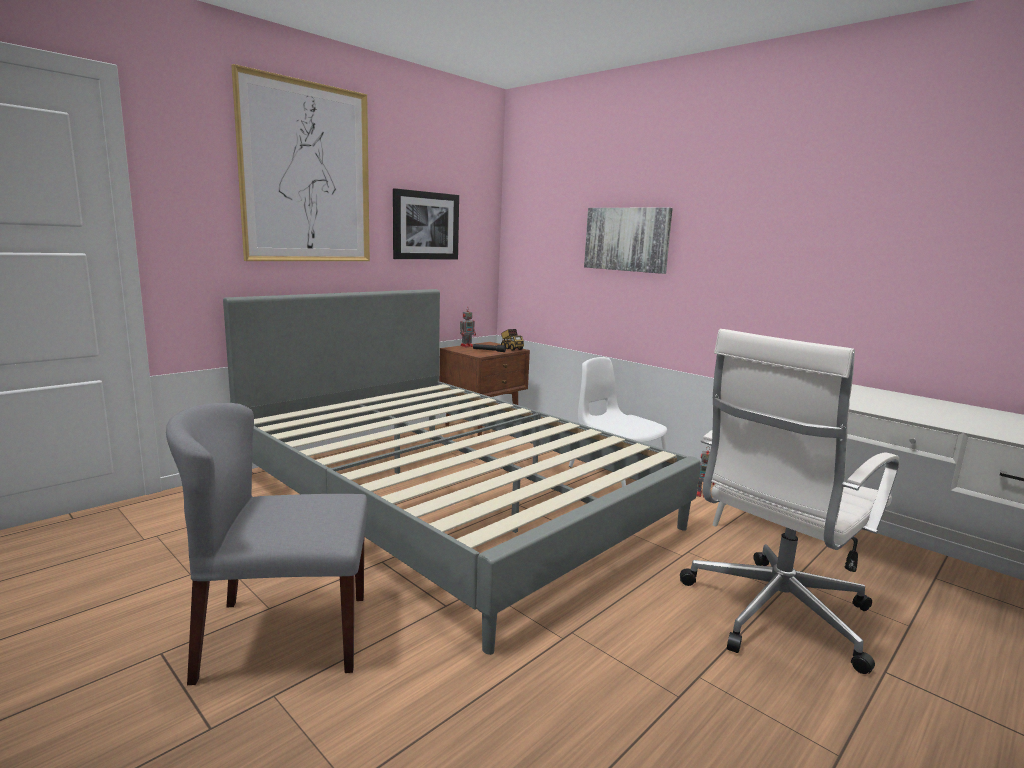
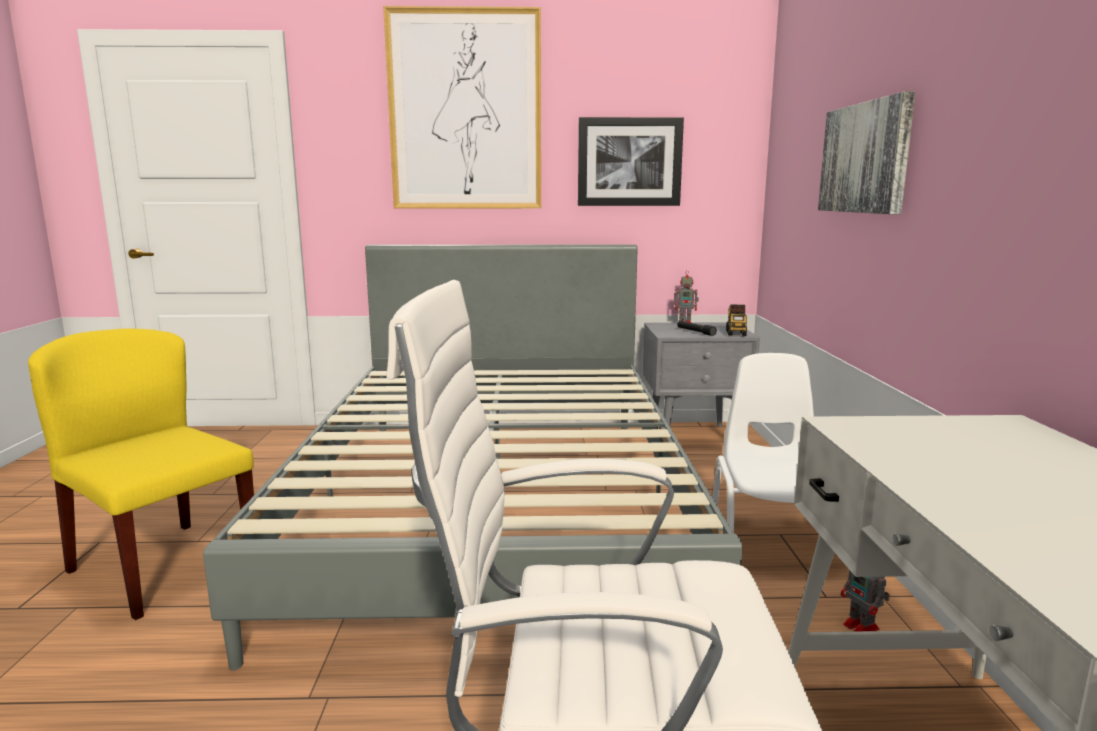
camera: 45 degrees right, 0 degrees up
grey chair [166,403,368,685] -> yellow chair [28,329,254,620]
brown nightstand [439,342,530,436] -> grey nightstand [643,322,760,427]

